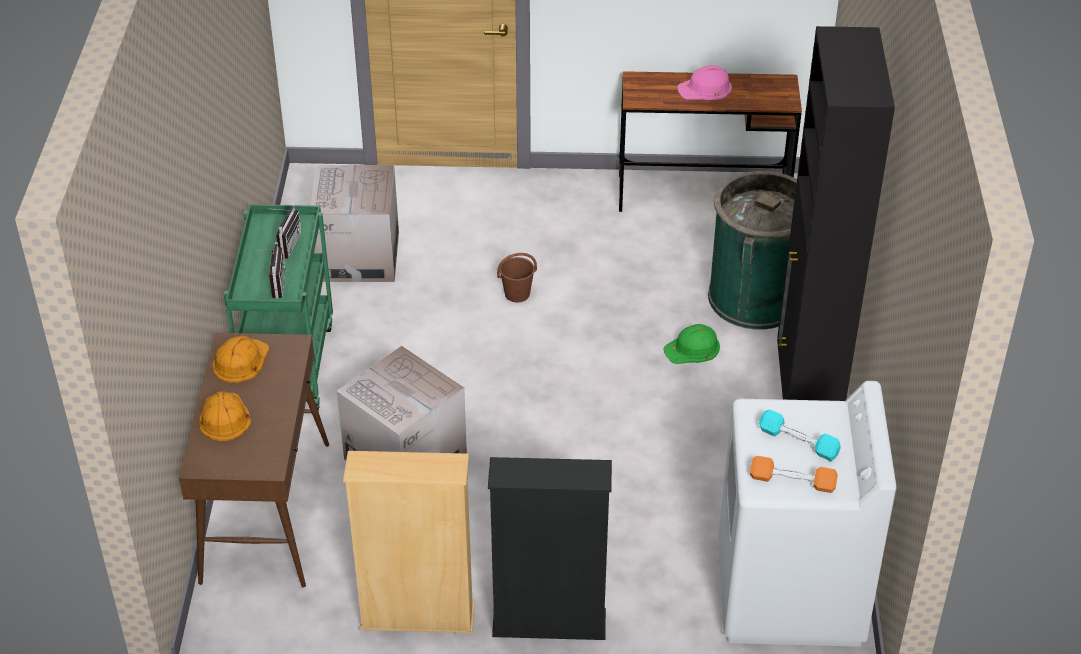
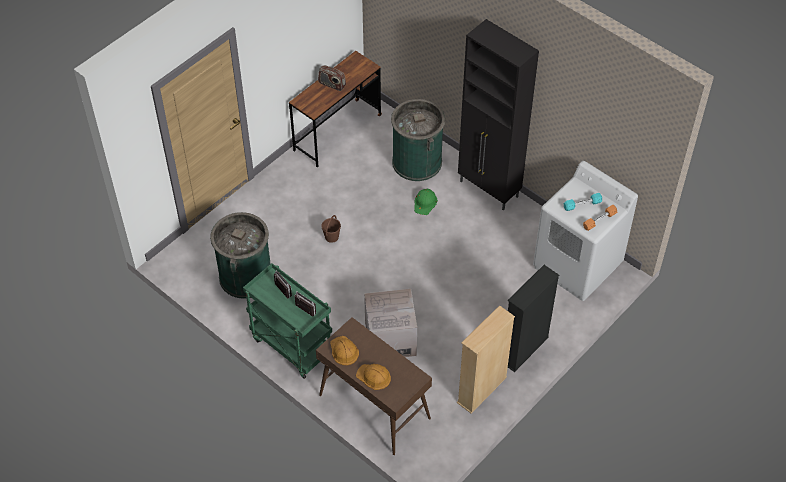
camera: 50 degrees left, 10 degrees up
cardboard box [310,165,399,282] -> green trash can [210,212,271,299]
pink hard hat [677,65,732,100] -> radio [318,65,346,91]

